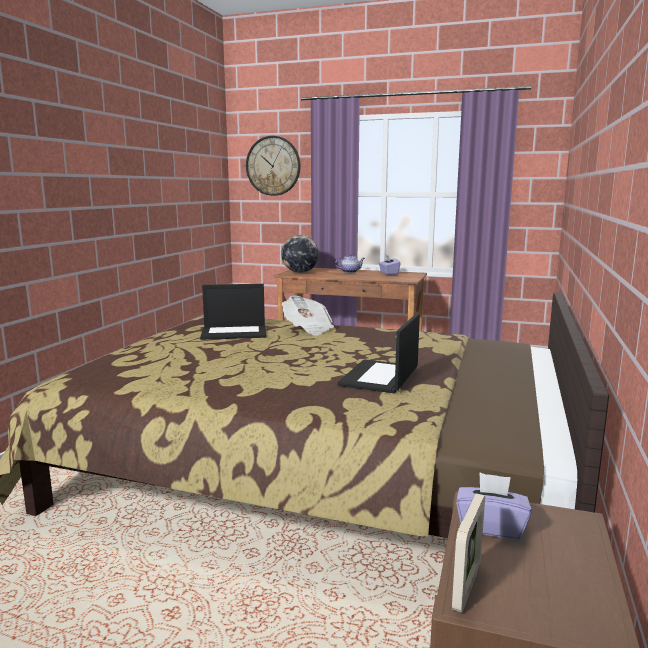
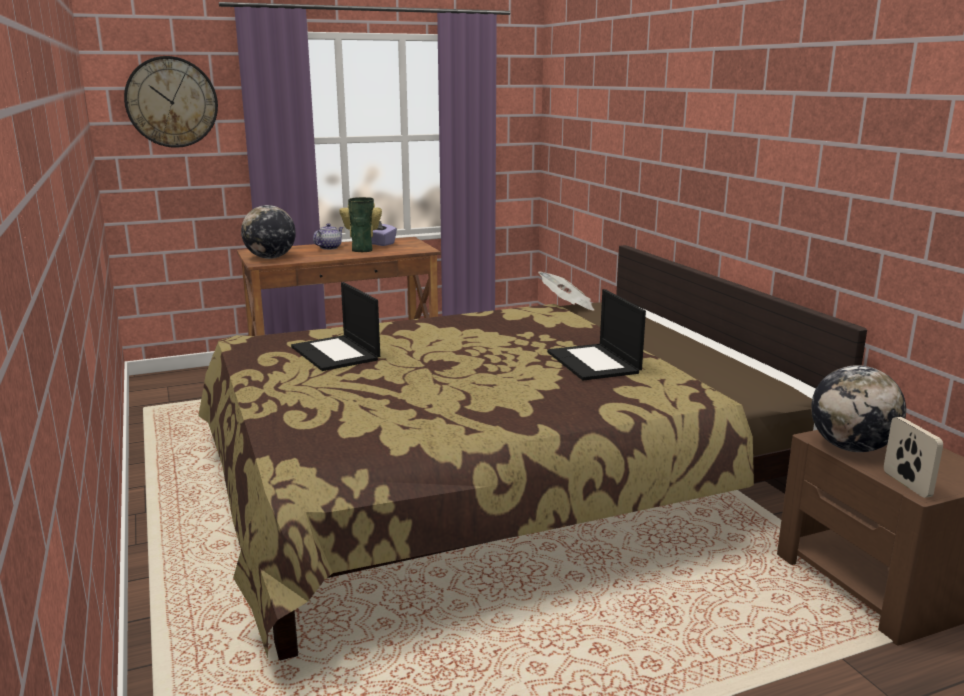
camera: 40 degrees left, 5 degrees up
laptop [200,284,266,340] -> laptop turned 105 degrees clockwise [291,282,380,371]
newspaper [282,296,334,336] -> newspaper moved to [538,271,594,311]
purple tissue box [456,473,532,540] -> globe [811,365,906,452]
none -> vase [339,197,382,252]

